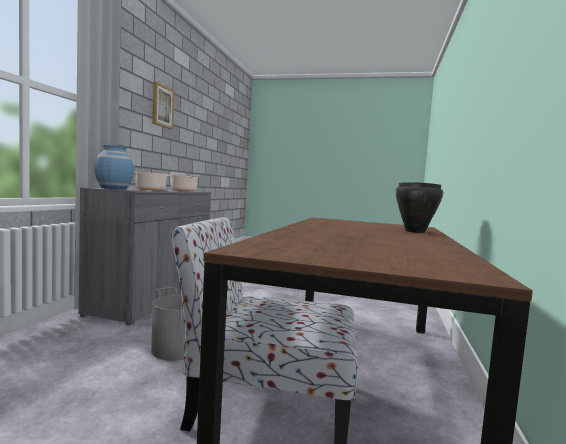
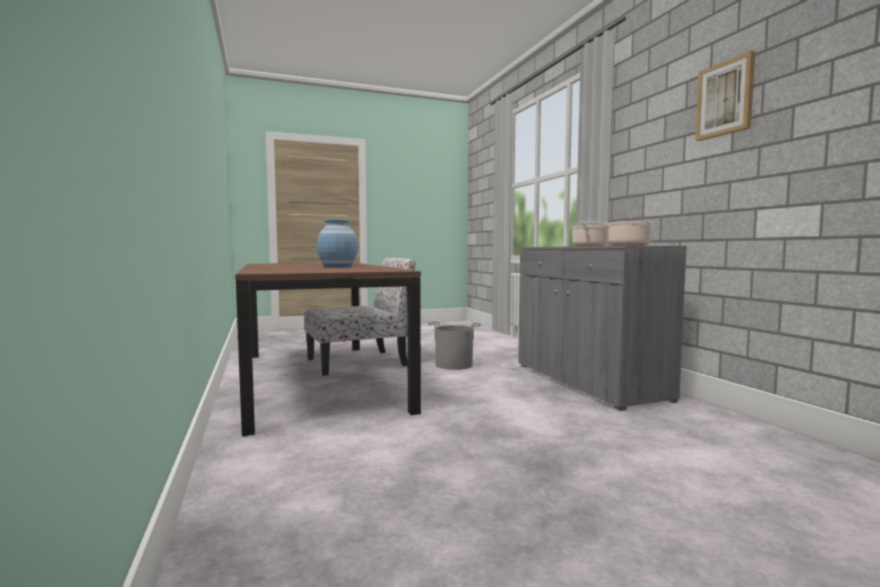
camera: 145 degrees right, 0 degrees up
blue vase [94,145,134,189] -> blue vase moved to [317,219,358,267]
black cooking pot [395,182,443,233] -> none

